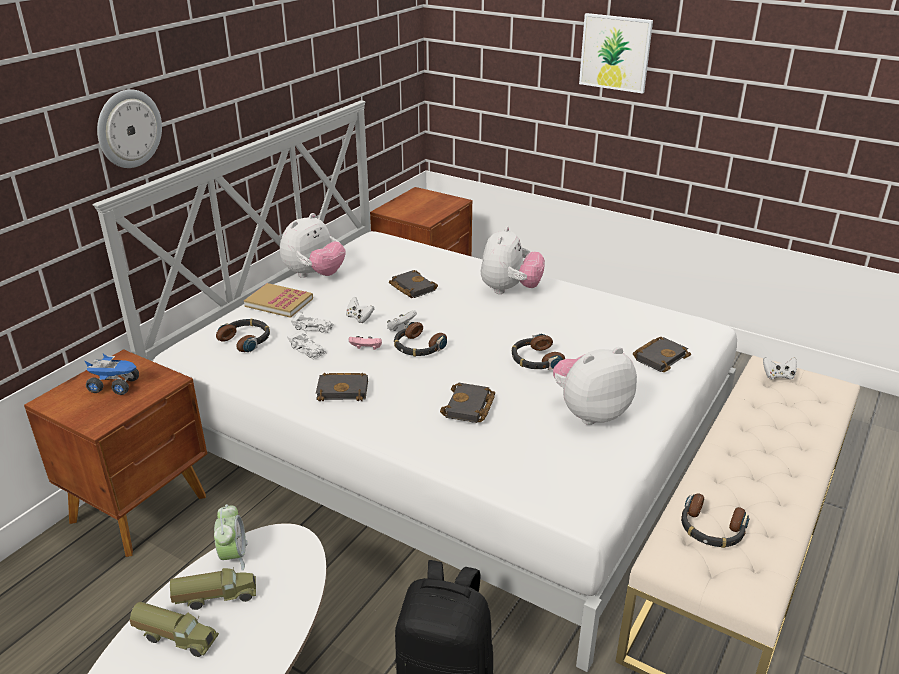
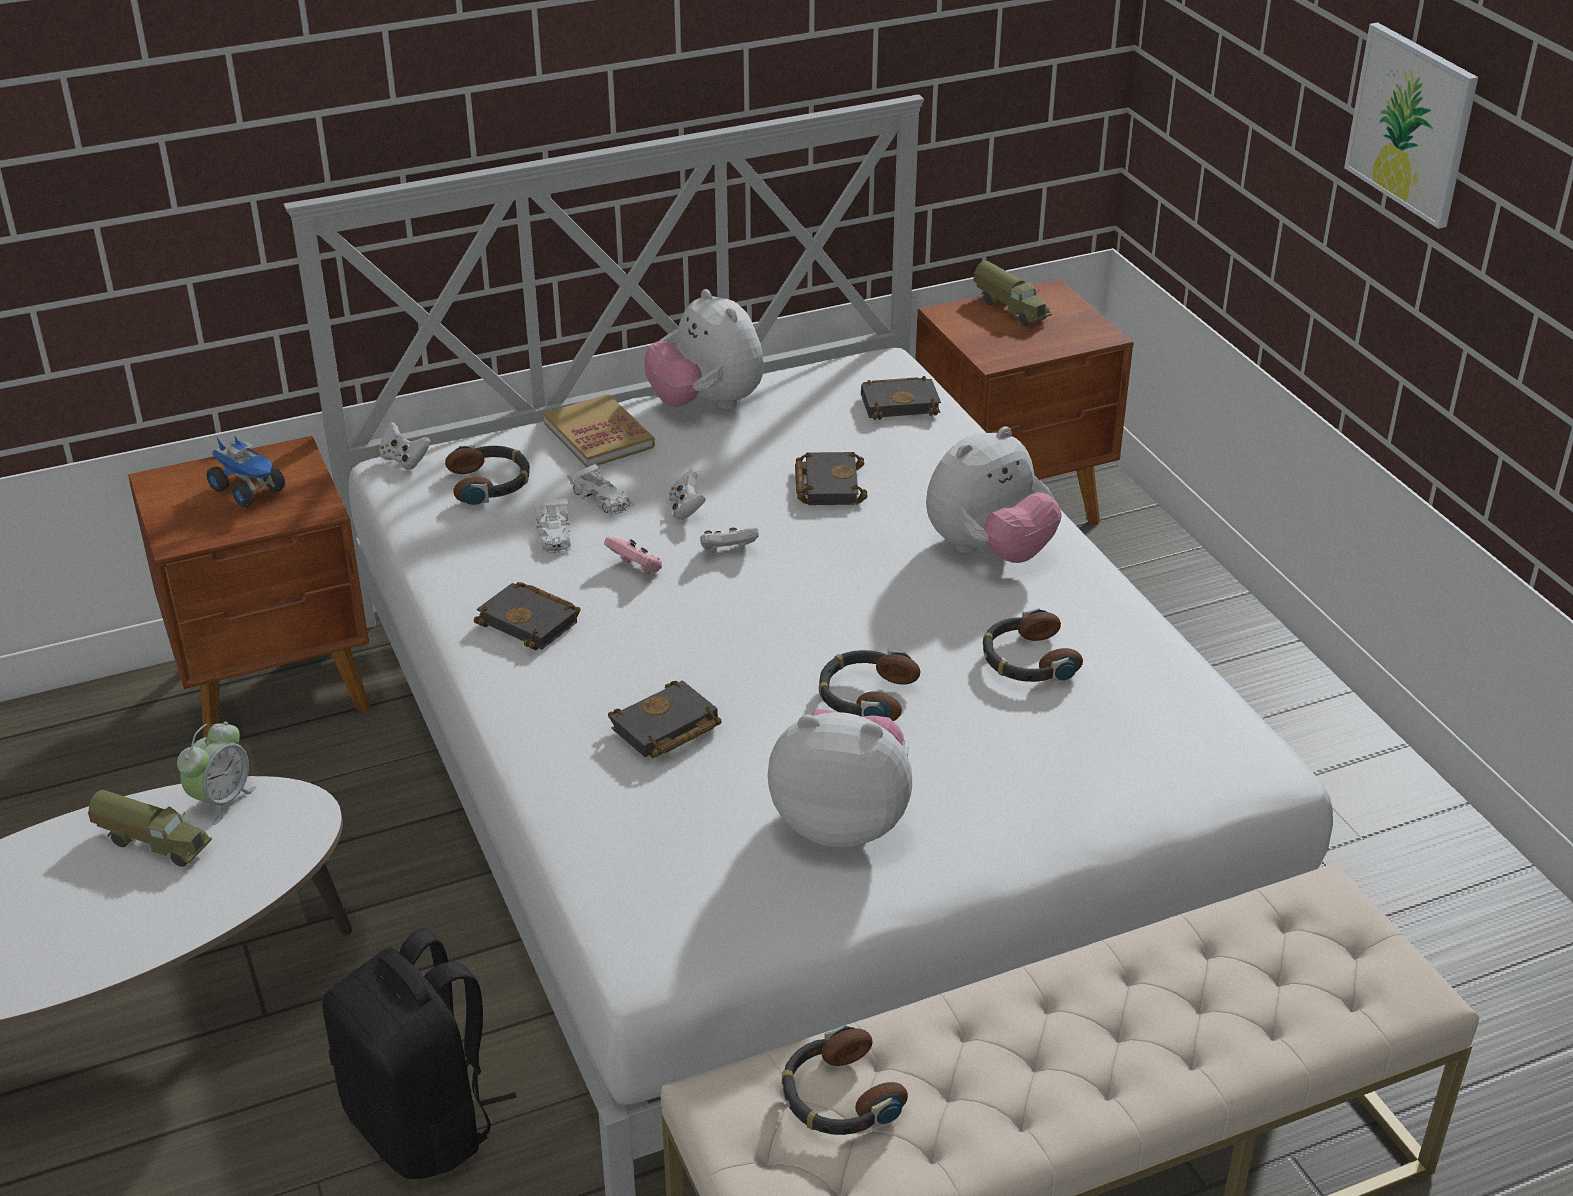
camera: 35 degrees right, 5 degrees up
wall clock [97,89,162,168] -> none
toy truck [129,602,219,657] -> toy truck moved to [973,261,1052,326]
plush toy [280,213,346,278] -> plush toy turned 75 degrees clockwise [645,289,764,409]
headphones [394,322,447,356] -> headphones moved to [983,608,1083,682]
black book [633,337,691,372] -> black book moved to [861,376,941,420]
white game controller [763,357,797,380] -> white game controller moved to [379,422,431,469]

